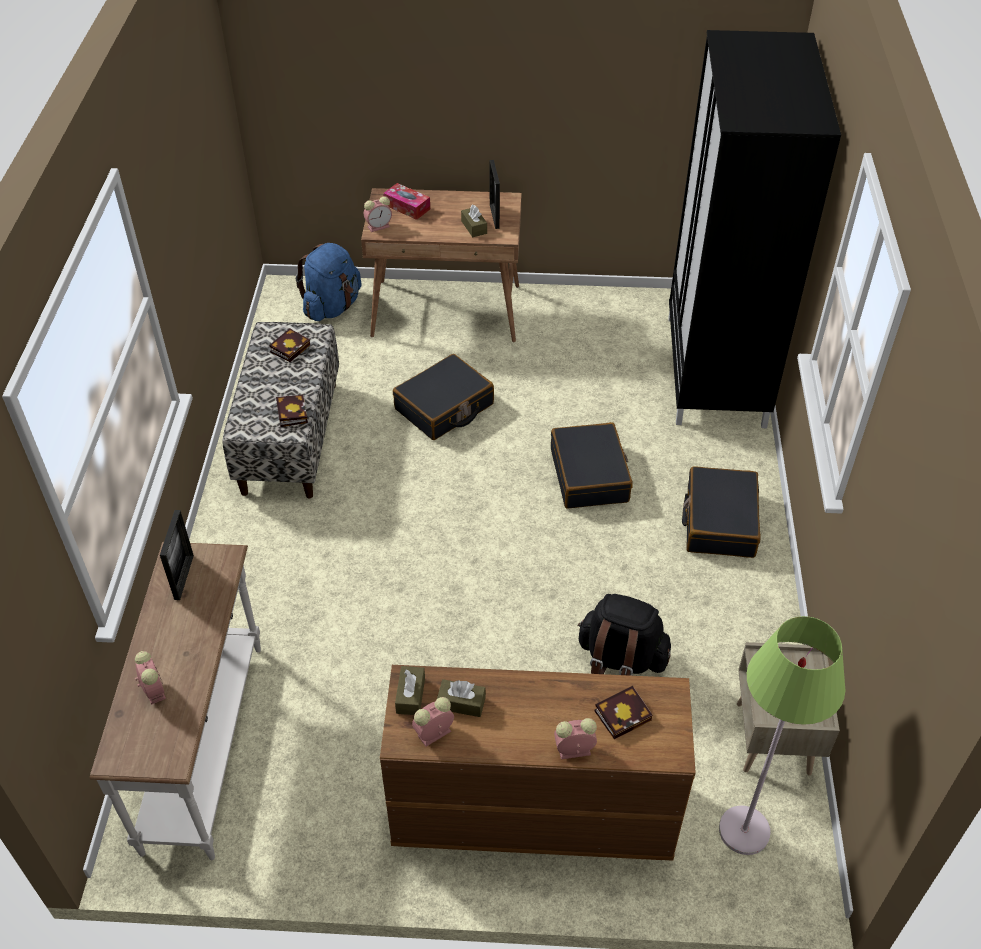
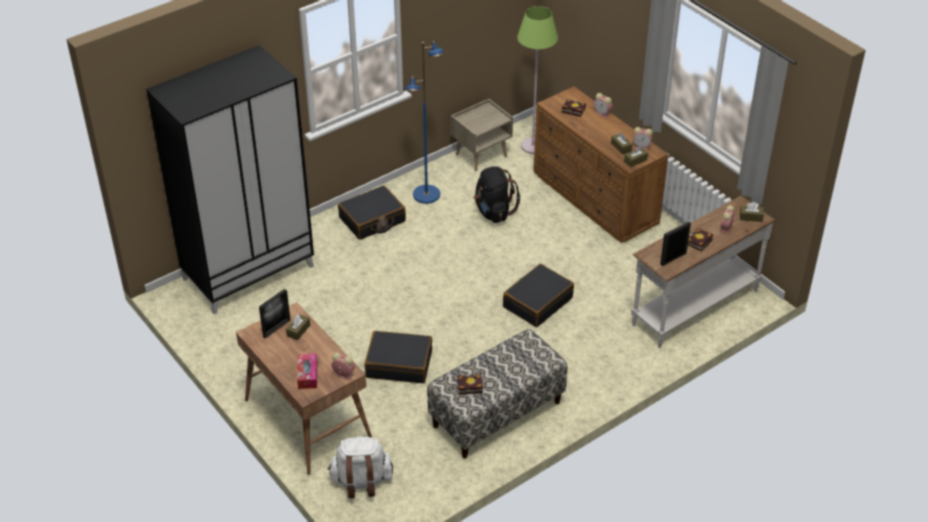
camera: 130 degrees left, 5 degrees down
book [276,395,308,427] -> book moved to [688,228,713,252]
blue backpack [296,243,361,321] -> white backpack [328,437,393,498]
black suitcase [551,422,633,509] -> black suitcase moved to [503,264,574,327]
none -> blue floor lamp [405,40,444,204]
none -> brown tissue box [740,202,764,222]

